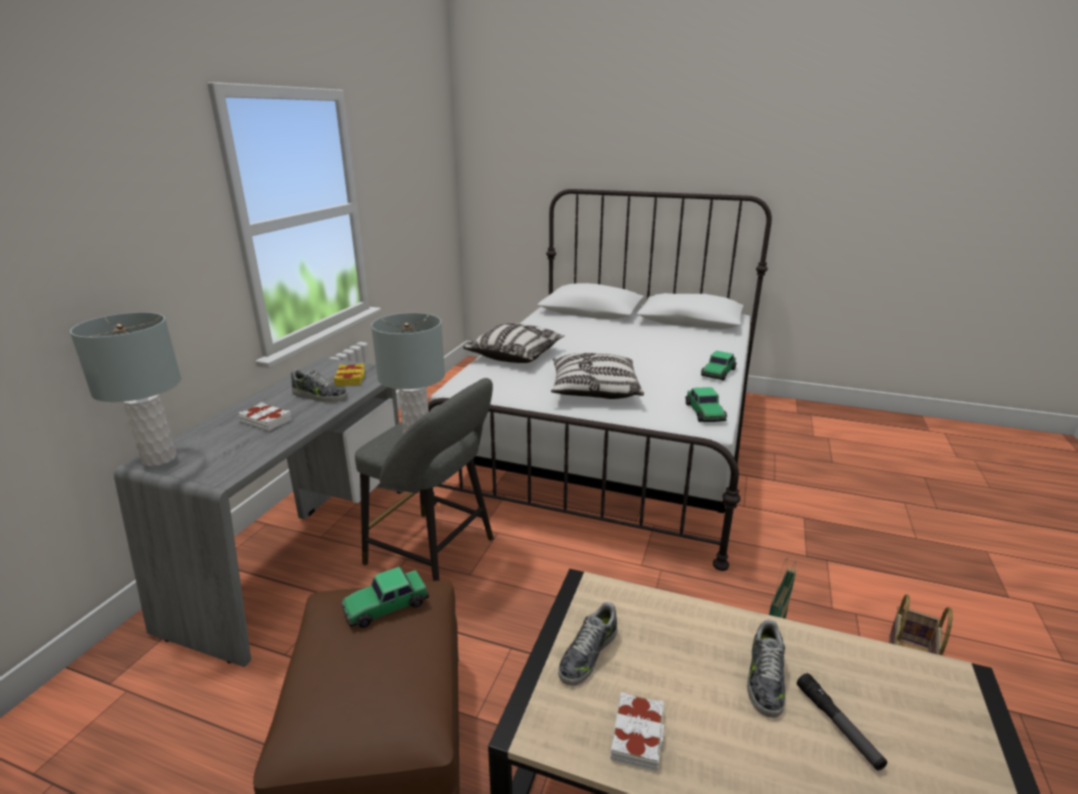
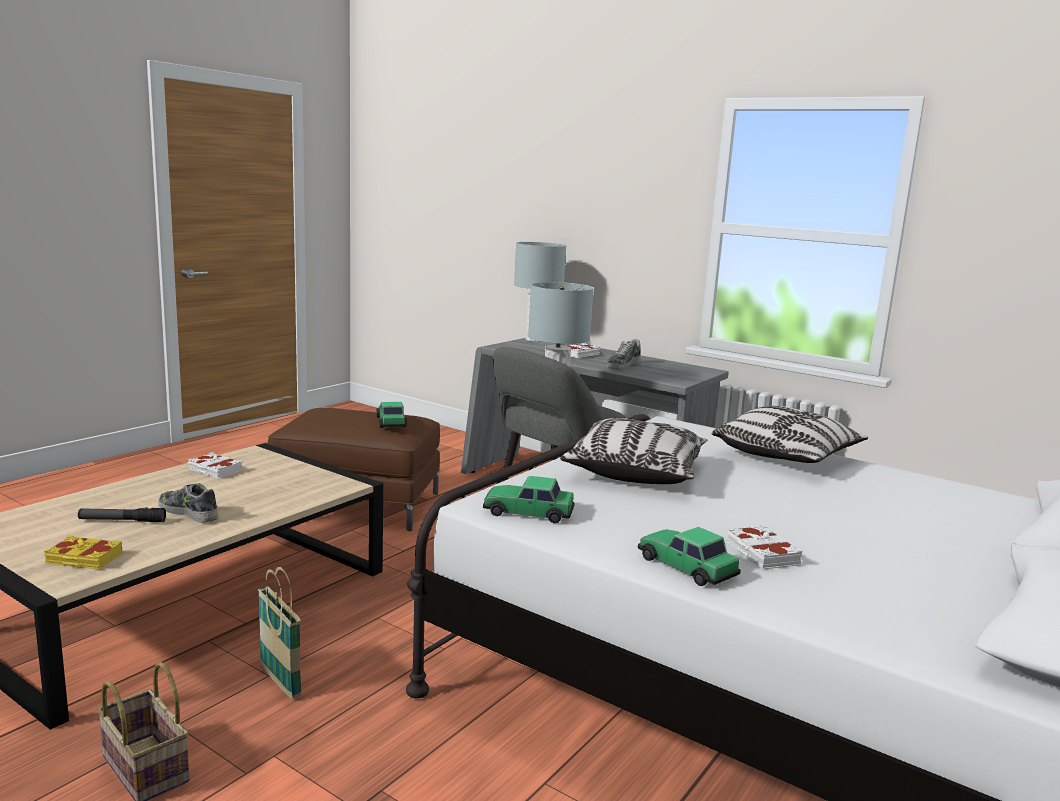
camera: 105 degrees right, 10 degrees down
yellow book [334,363,365,386] -> yellow book moved to [44,535,123,569]
shoe [558,602,617,686] -> none
none -> white book [727,525,803,569]

